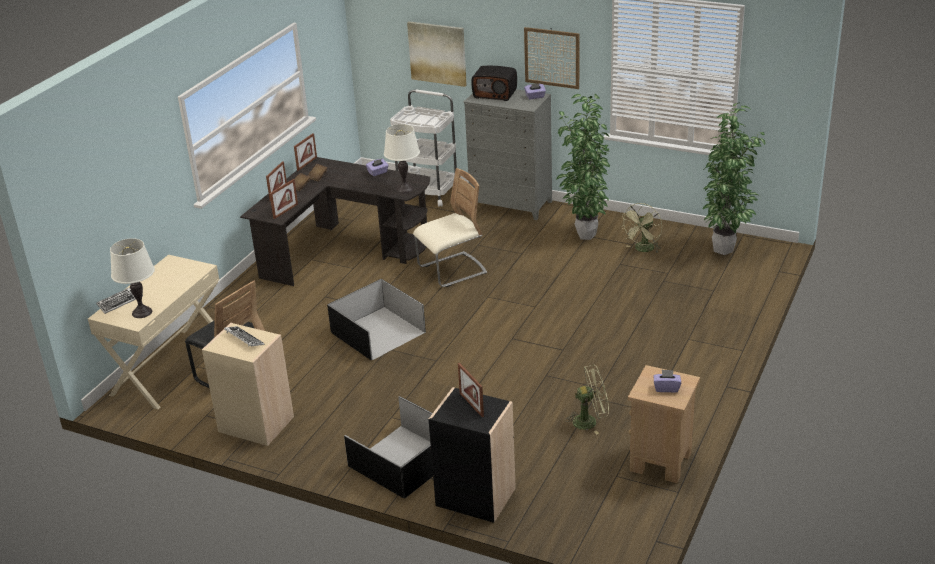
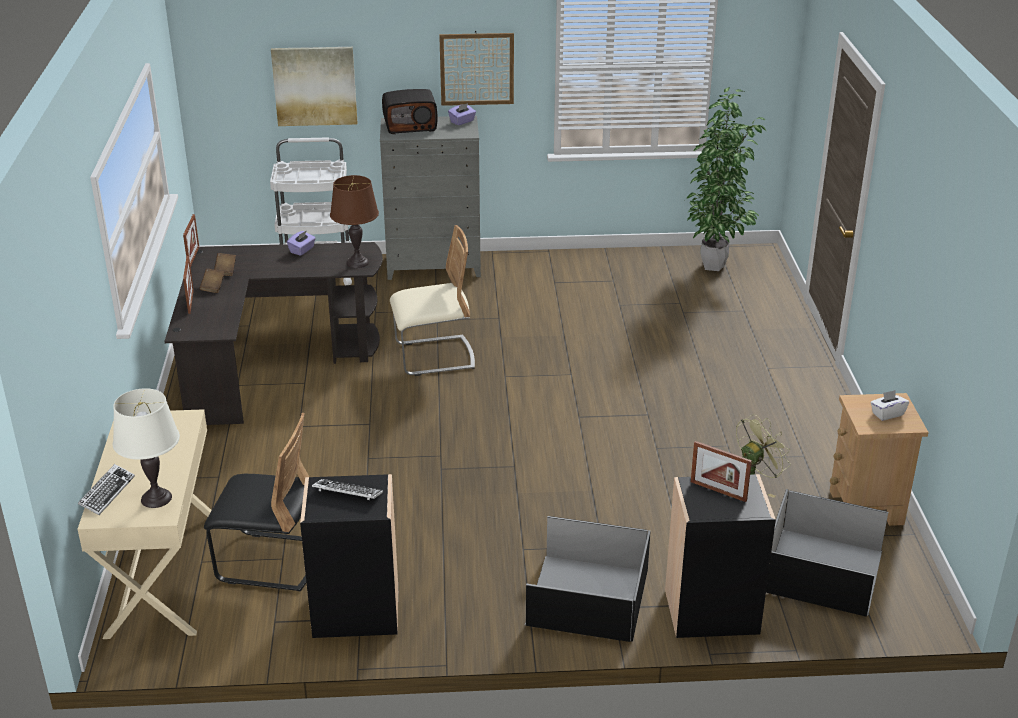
camera: 30 degrees left, 0 degrees up
beige bookcase [202,323,294,446] -> black bookcase [300,474,399,638]
picture frame [270,179,298,219] -> none
black storage box [327,278,426,360] -> black storage box moved to [766,489,888,617]
white table lamp [384,124,420,193] -> brown table lamp [330,175,379,268]
beige chair [413,168,487,287] -> beige chair turned 45 degrees clockwise [390,225,475,376]
potted plant [556,94,610,240] -> none
green fan [621,203,662,253] -> none
purple tissue box [654,370,681,392] -> white tissue box [870,390,909,421]

